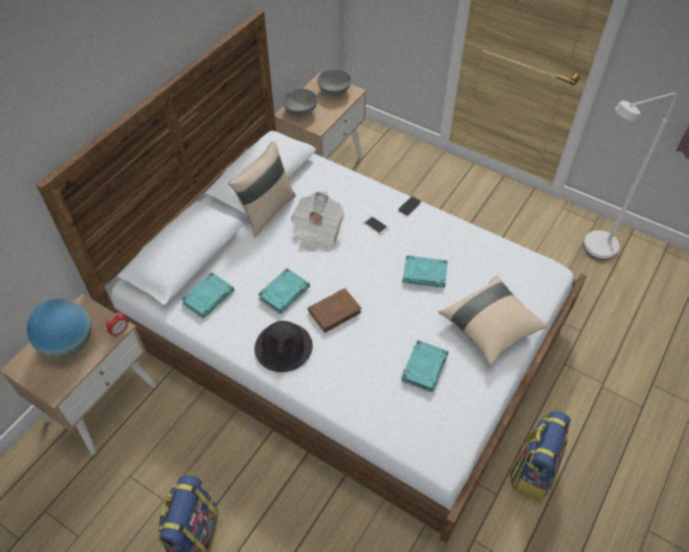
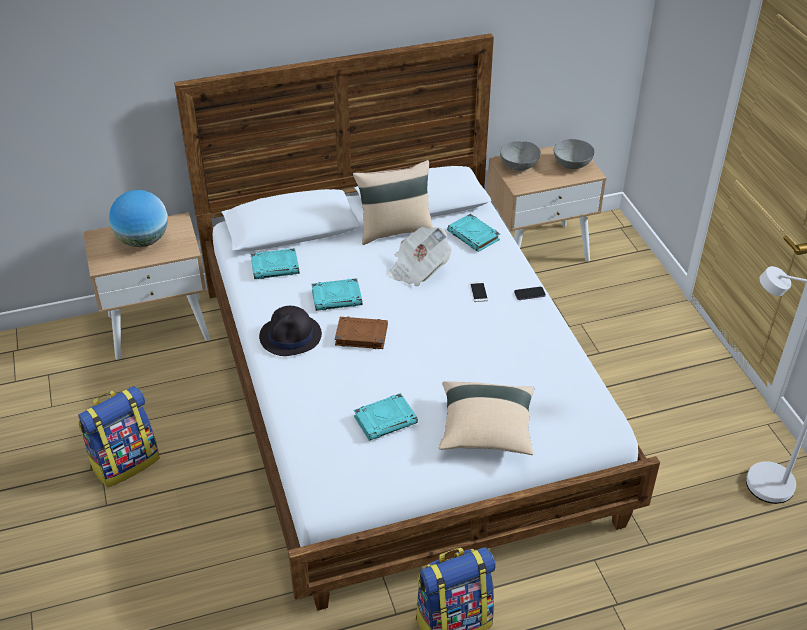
camera: 40 degrees right, 10 degrees down
alarm clock [106,312,128,337] -> none
turquoise book [402,255,448,288] -> turquoise book moved to [447,214,500,252]

